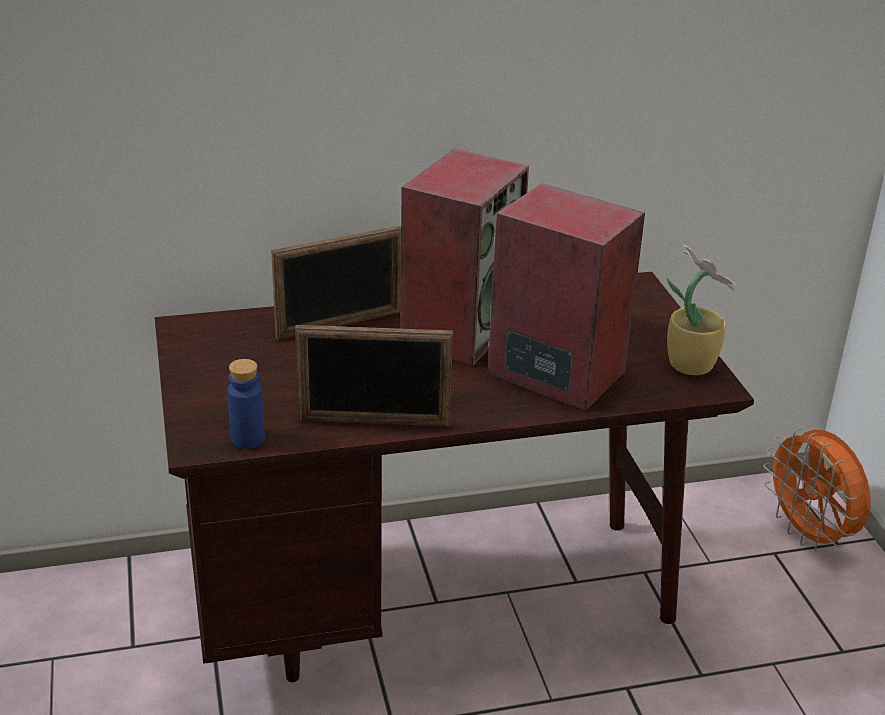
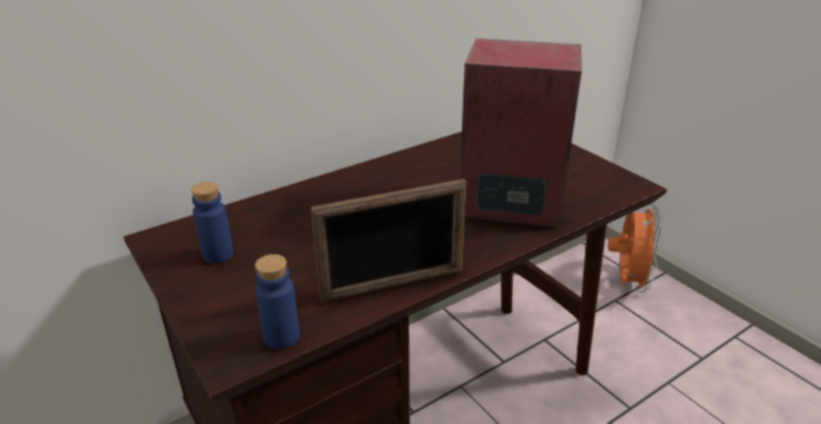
camera: 20 degrees left, 0 degrees up
picture frame [271,226,401,340] -> none
speaker [400,149,529,366] -> none
potted plant [666,245,736,375] -> none
orange fan [763,428,871,552] -> orange fan turned 120 degrees counterclockwise [608,204,661,292]
none -> blue bottle [191,182,233,264]

